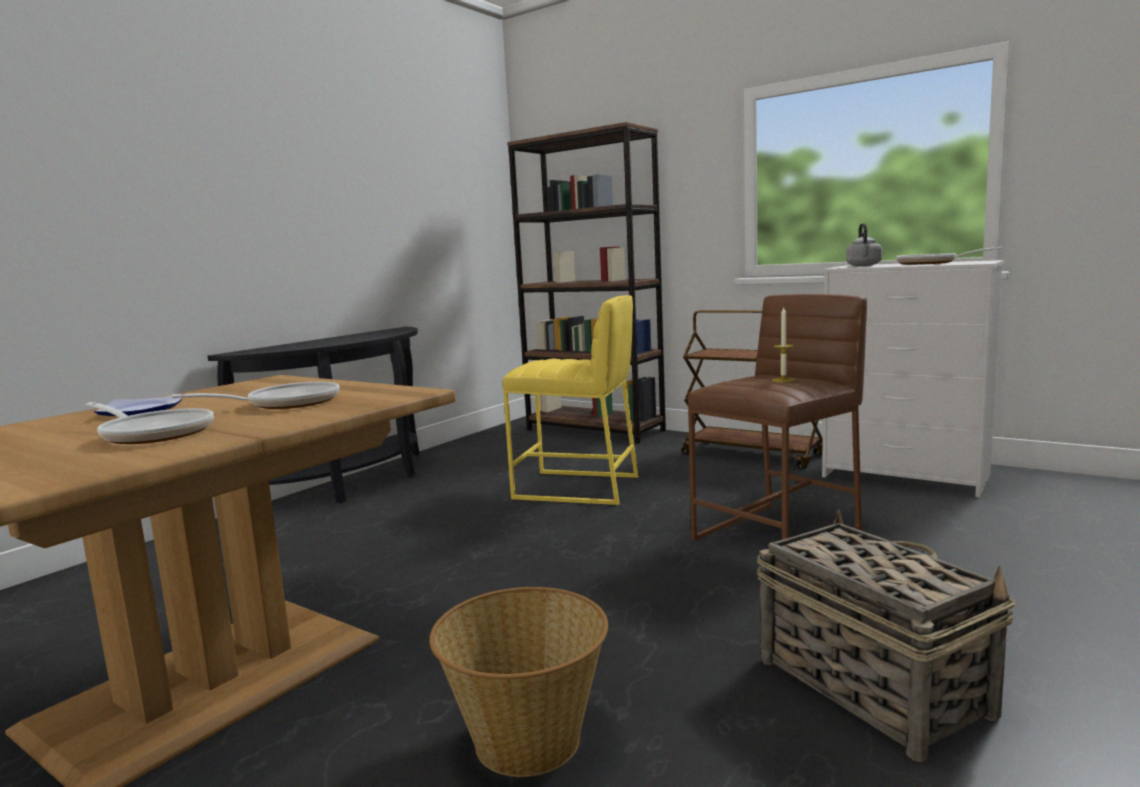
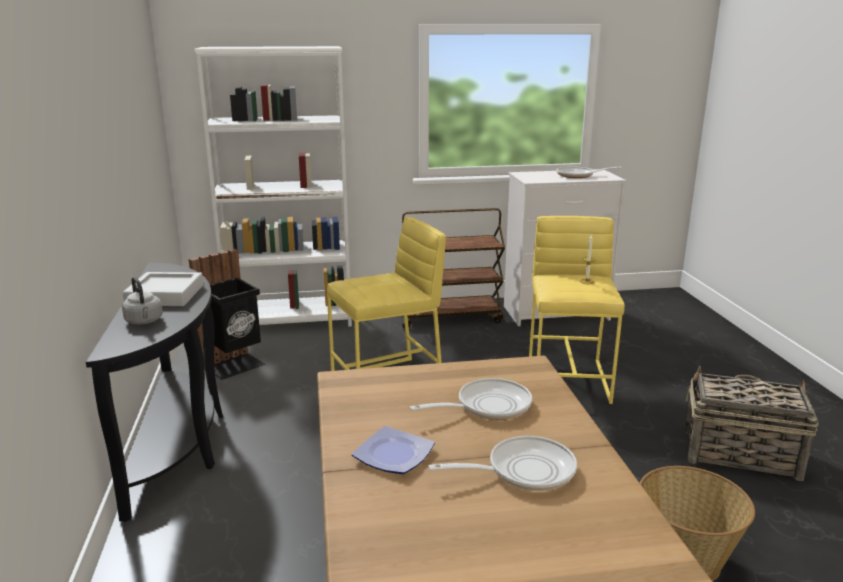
camera: 45 degrees left, 10 degrees up
frying pan [172,382,340,409] -> frying pan turned 45 degrees clockwise [410,378,532,420]
brown bookcase [507,122,666,444] -> white bookcase [194,46,352,327]
brown stool [688,294,867,541] -> yellow stool [529,216,625,404]
grey kettle [846,223,882,266] -> grey kettle moved to [122,277,163,325]
none -> grey tray [123,272,203,306]
none -> black trash can [189,249,266,380]

